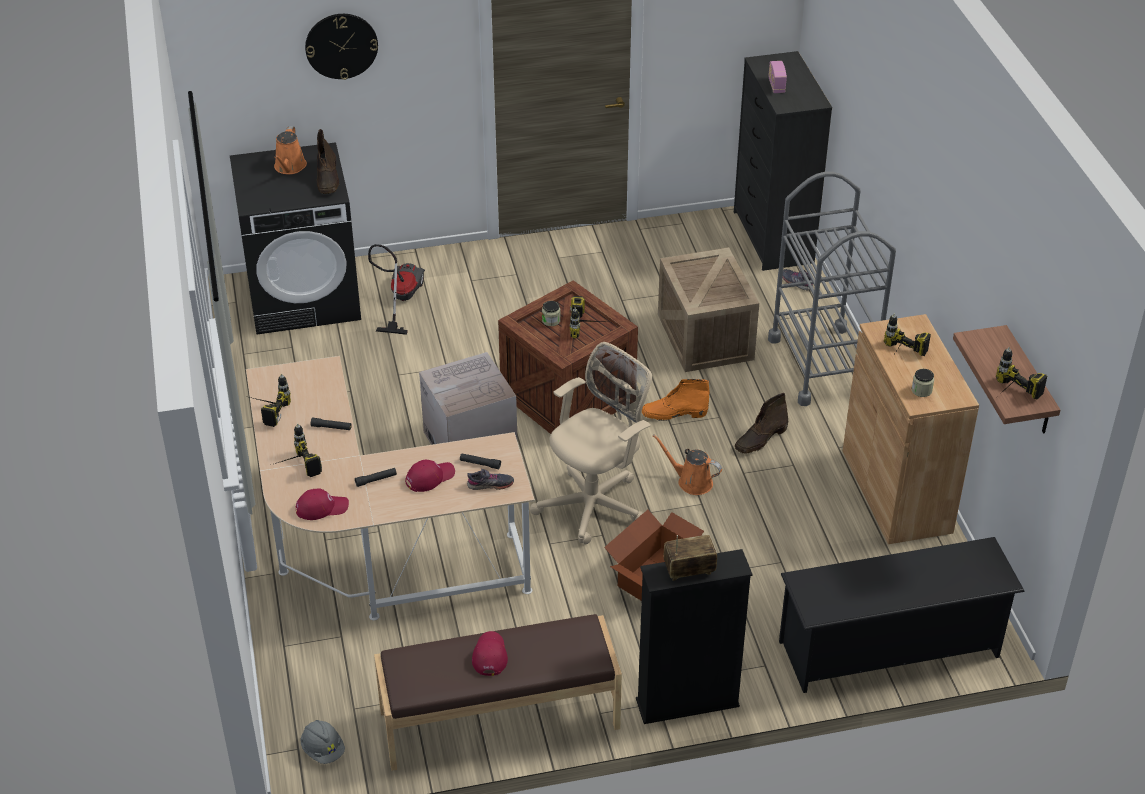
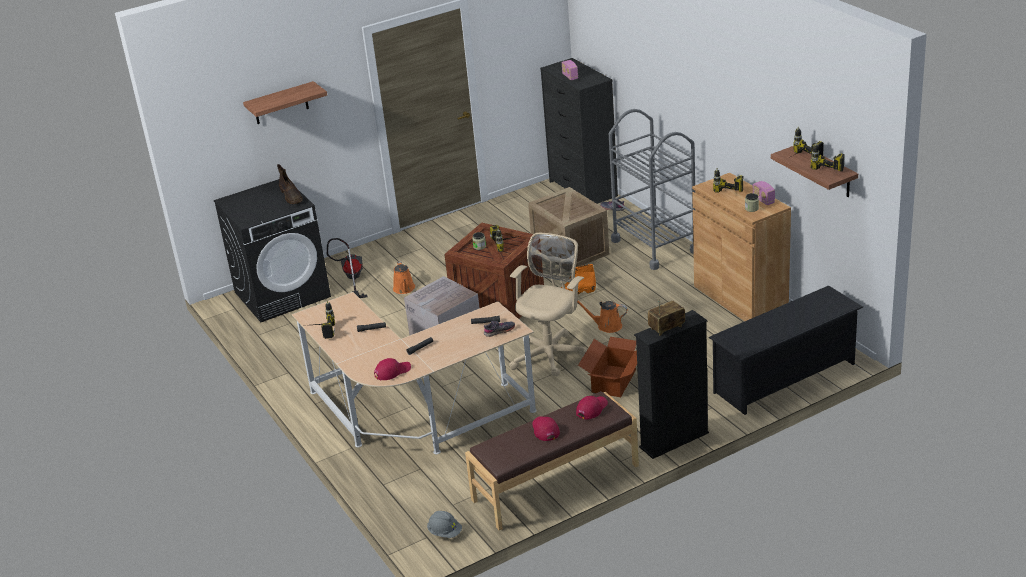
camera: 15 degrees left, 10 degrees down
orange watering can [274,126,307,174] -> orange watering can moved to [393,261,415,294]
power drill [275,423,322,477] -> power drill moved to [793,127,824,156]
wall clock [305,14,378,80] -> shelf [243,81,327,124]
red cap [405,460,455,492] -> red cap moved to [576,396,608,420]
brown boot [735,393,788,454] -> none
none -> radio [753,181,775,205]

